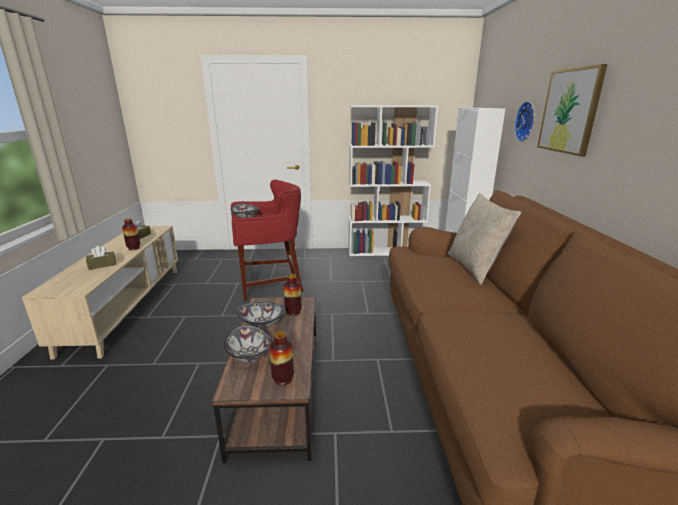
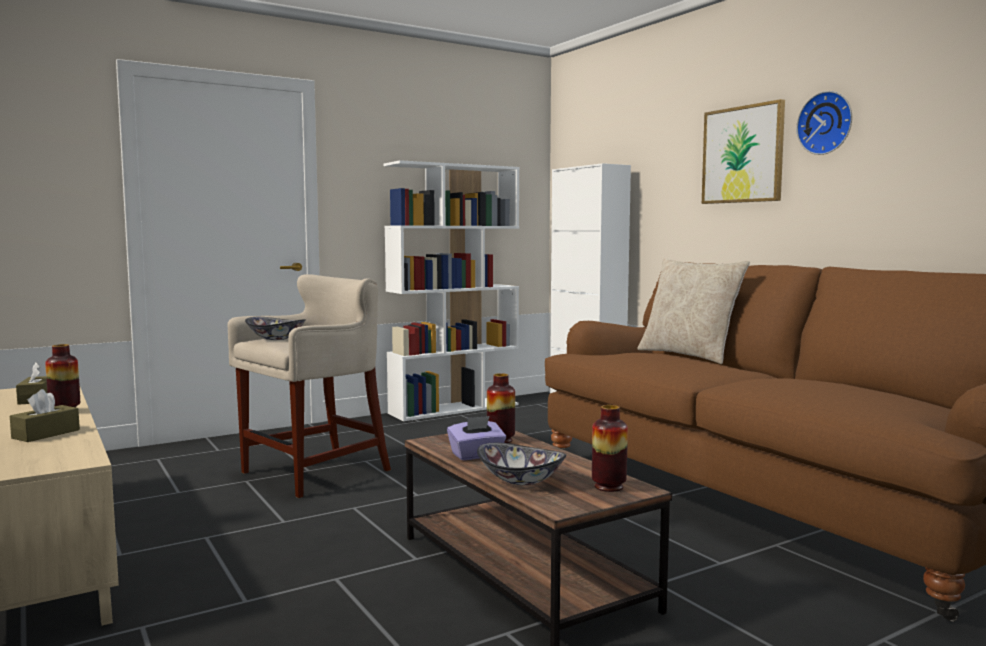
camera: 30 degrees left, 15 degrees down
red stool [231,179,303,301] -> beige stool [228,274,391,498]
bowl [237,302,286,327] -> purple tissue box [447,416,506,460]
wall clock [514,101,535,142] -> wall clock moved to [796,91,852,155]

